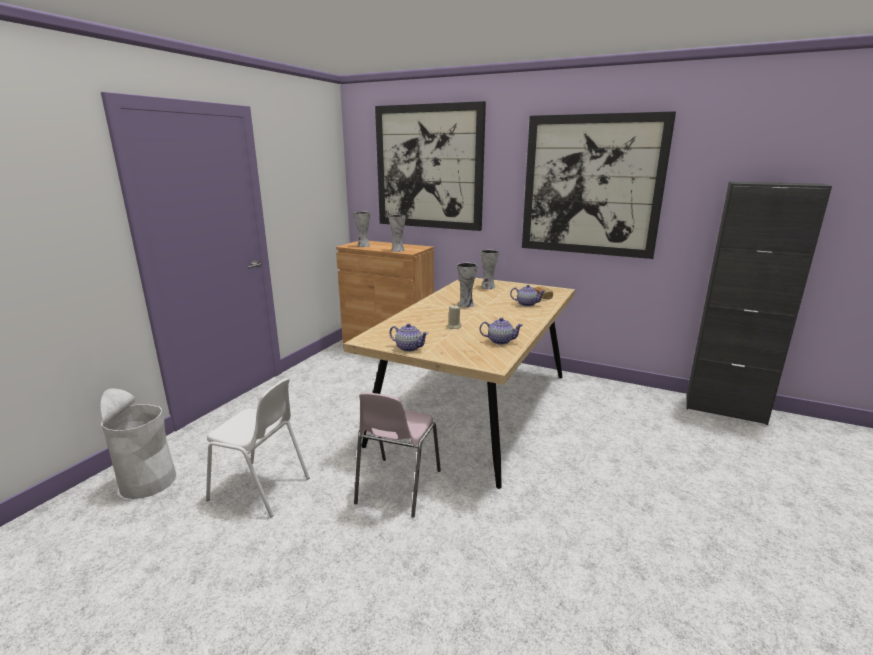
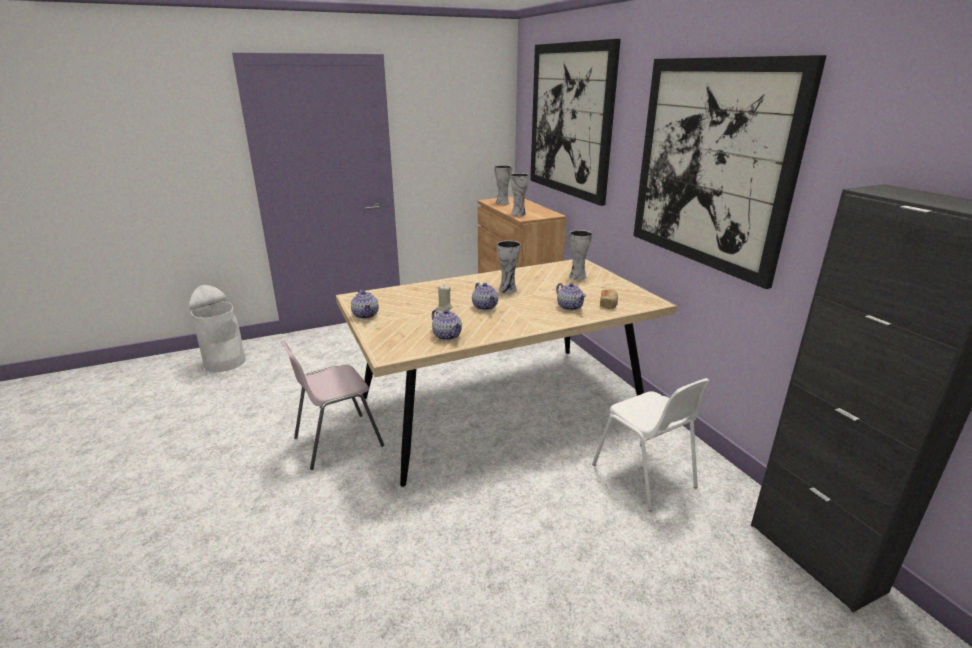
camera: 40 degrees right, 5 degrees up
white chair [206,378,310,517] -> white chair moved to [592,378,710,511]
none -> teapot [472,282,498,310]

